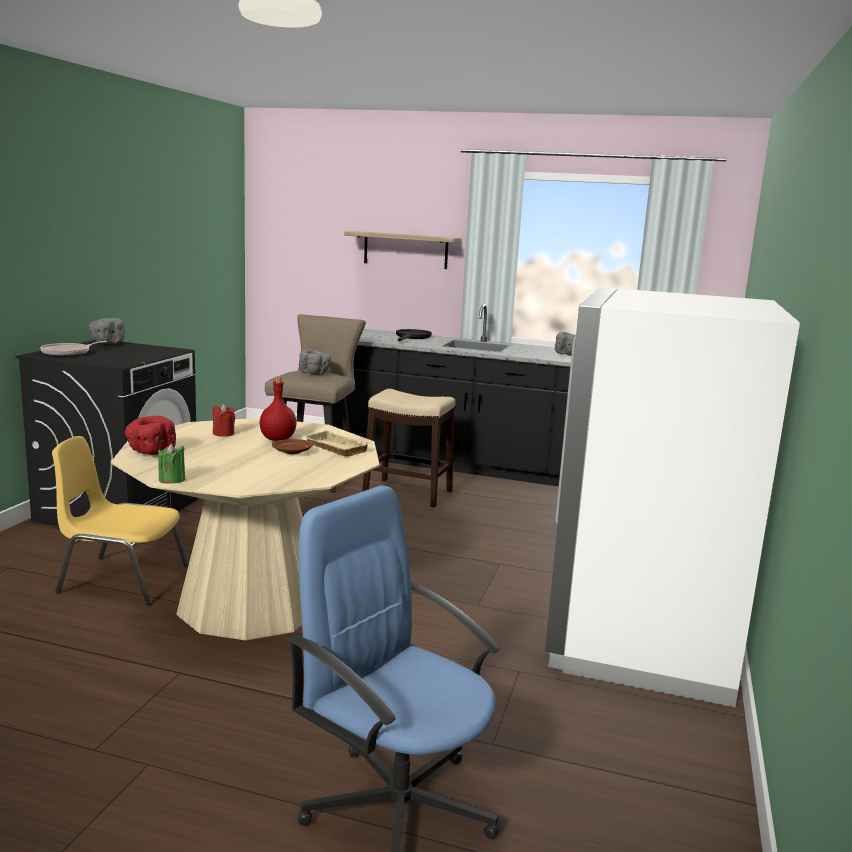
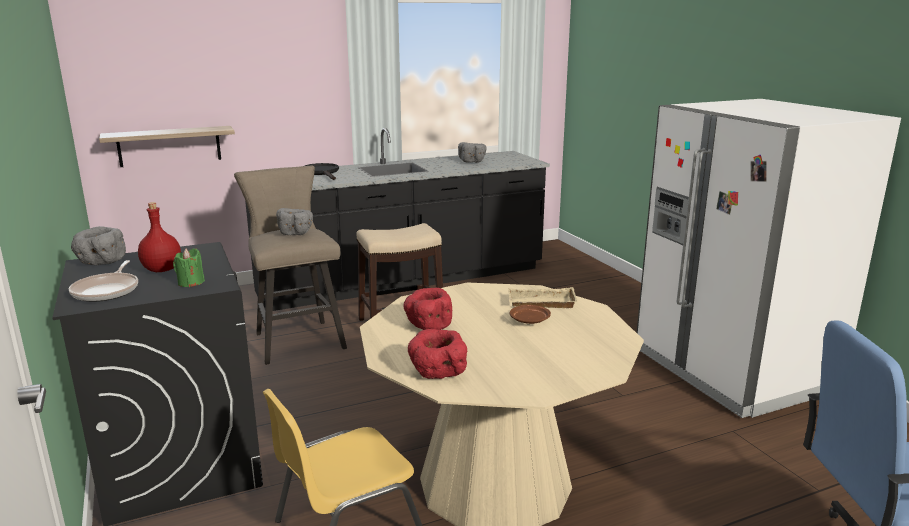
camera: 40 degrees left, 5 degrees up
green candle [158,444,185,484] -> green candle moved to [173,248,205,287]
red candle [213,404,235,437] -> red bowl [403,288,452,330]
red bottle [260,377,297,441] -> red bottle moved to [138,202,181,272]
shelf [344,231,460,269] -> shelf moved to [99,126,235,167]

